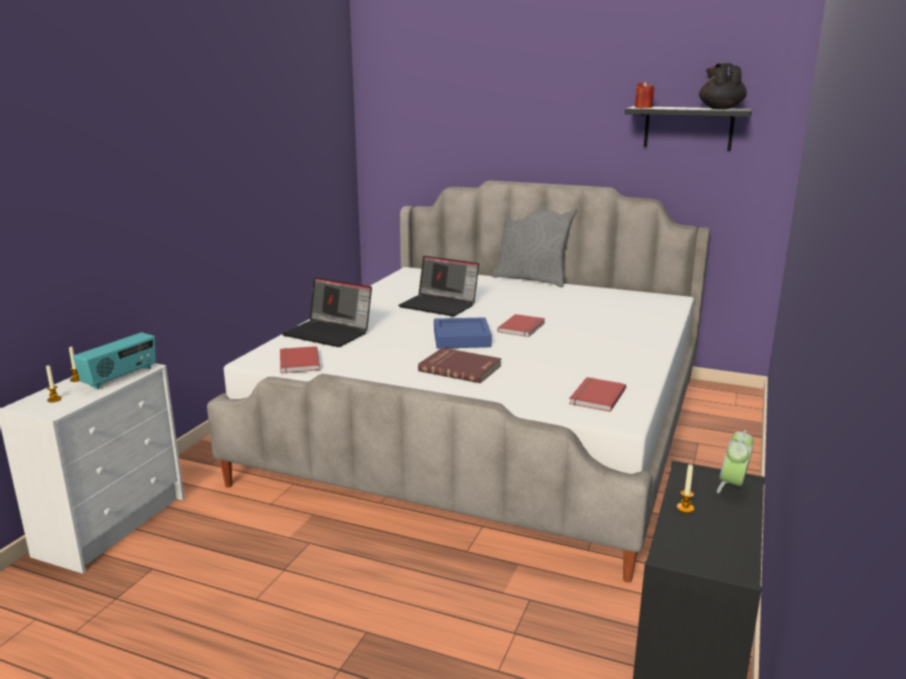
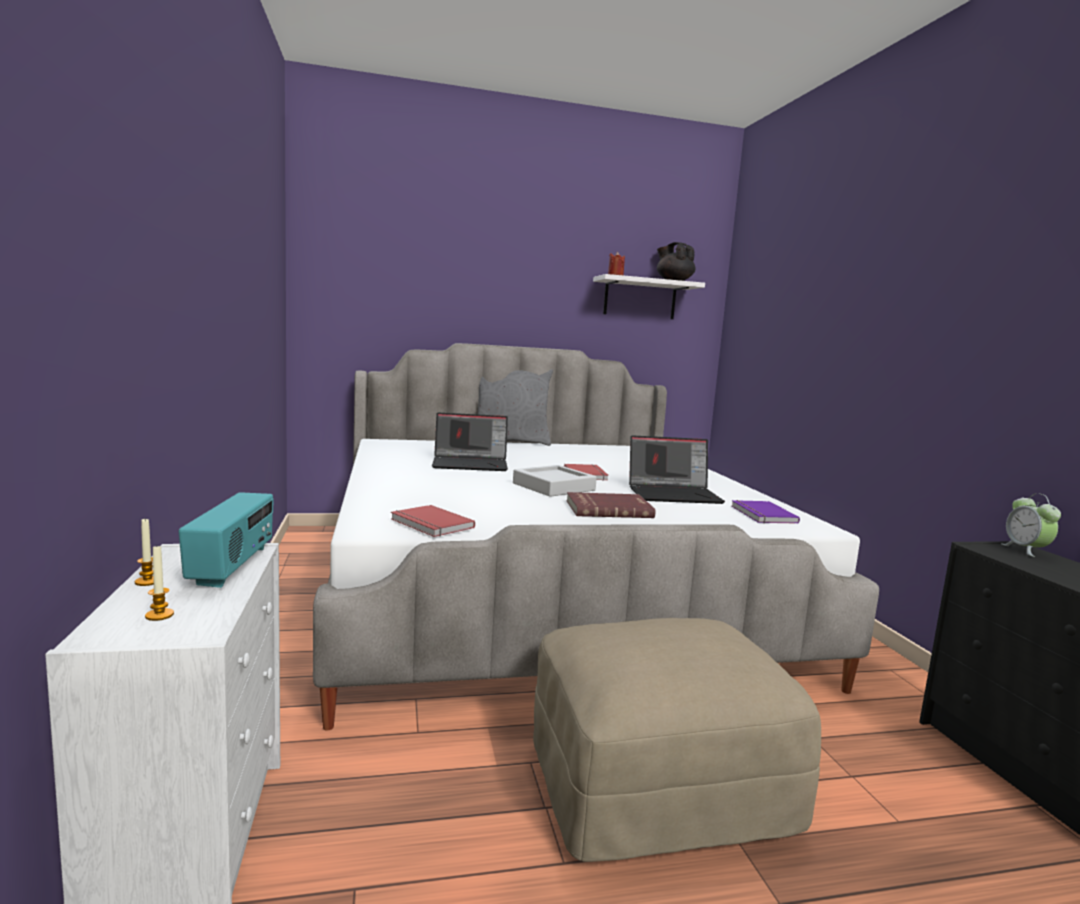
camera: 35 degrees left, 10 degrees down
laptop [281,277,372,347] -> laptop moved to [629,435,725,504]
blue tray [434,317,492,349] -> grey tray [513,465,597,497]
red book [569,377,626,412] -> purple book [732,500,800,524]
black shelf [625,106,752,150] -> white shelf [593,274,705,319]
candle [677,464,694,513] -> none
none -> beige ottoman [533,618,821,862]

